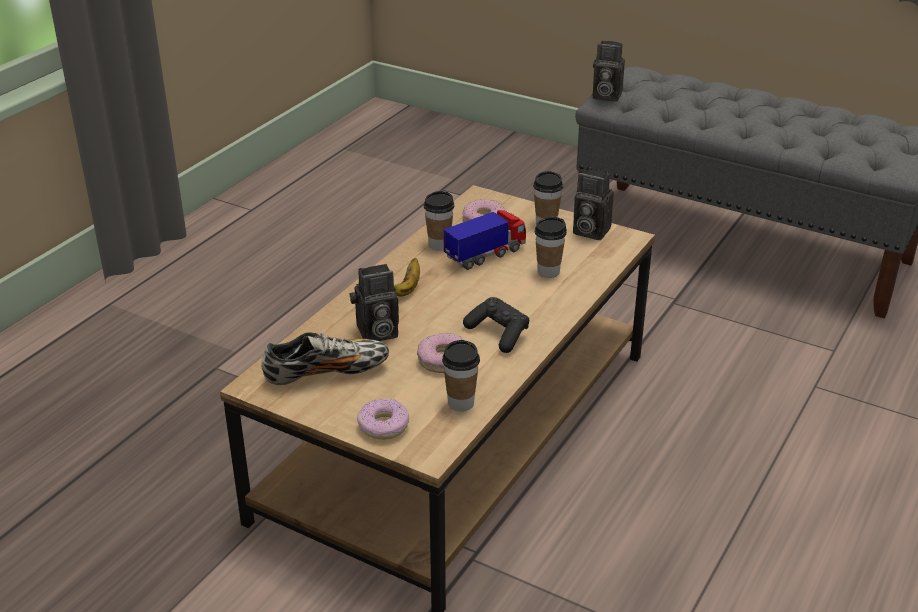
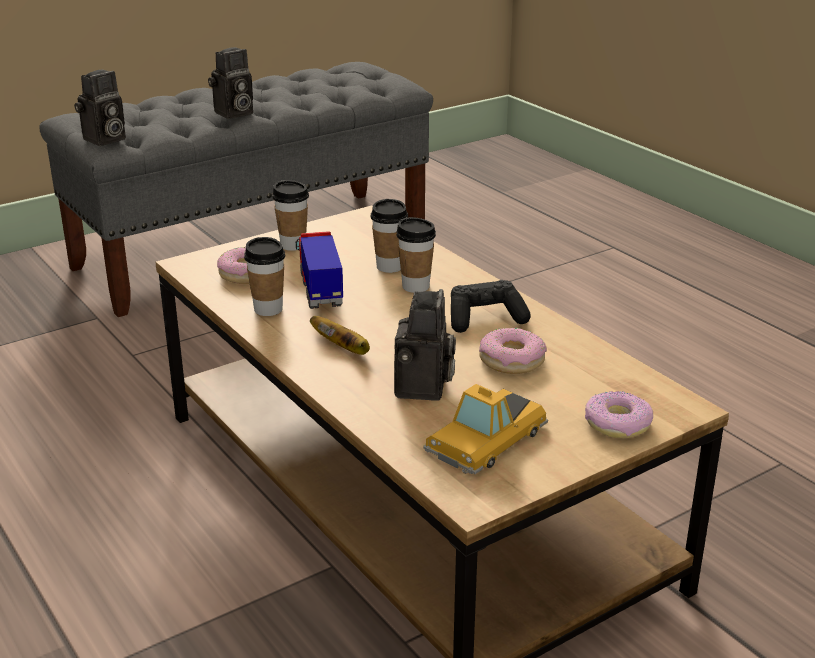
camera: 65 degrees left, 5 degrees down
shoe [261,333,389,385] -> toy car [423,384,548,474]
cup [442,340,480,412] -> cup moved to [397,217,436,293]
camera [573,169,614,240] -> camera moved to [208,47,253,119]

